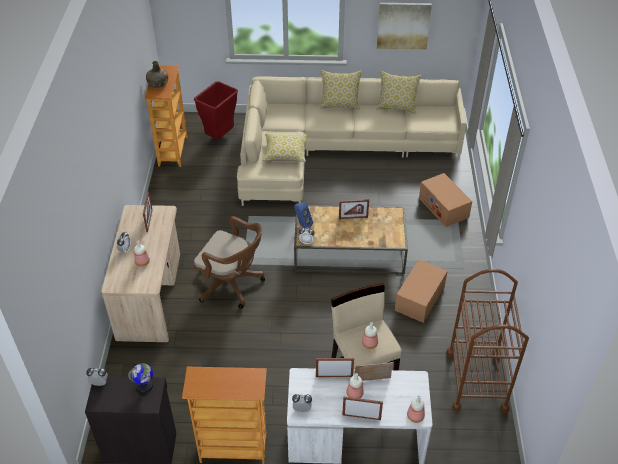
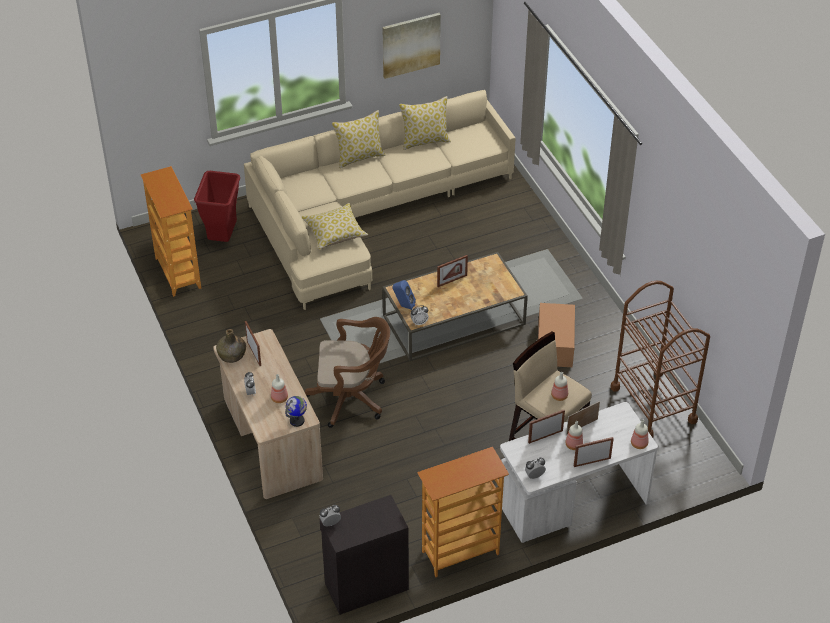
camera: 25 degrees left, 0 degrees up
globe [128,363,153,393] -> globe moved to [285,396,307,427]
green bottle [146,61,168,88] -> green bottle moved to [216,329,246,363]
cardboard box [419,173,472,227] -> none

